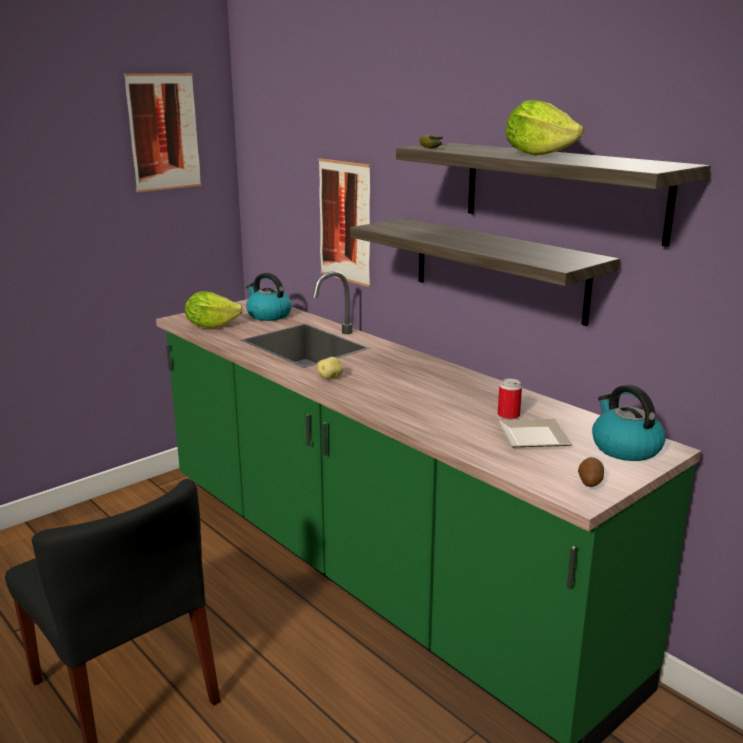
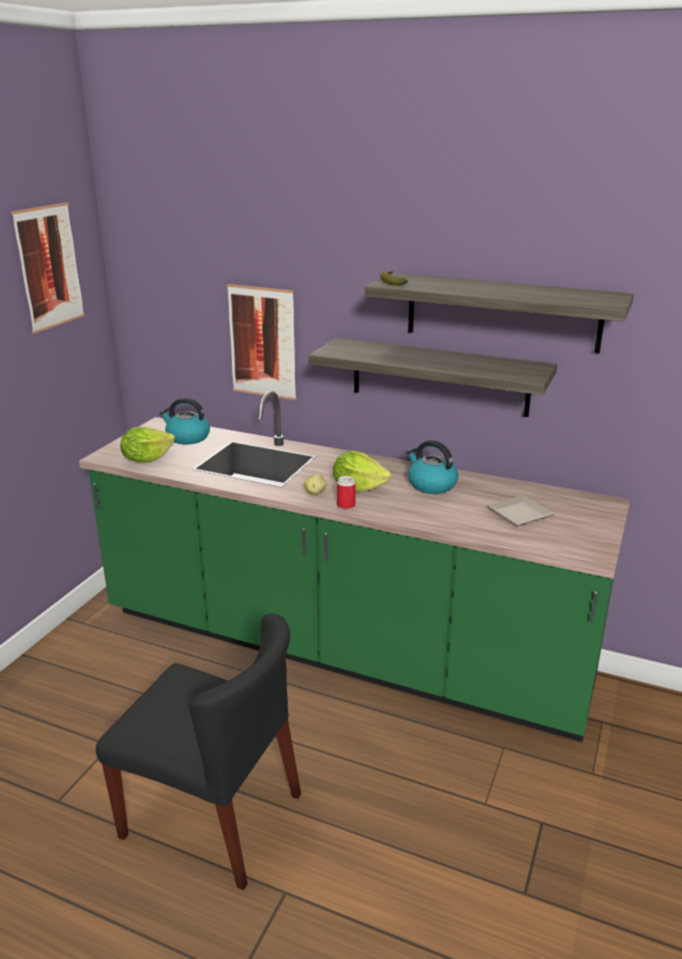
camera: 25 degrees left, 5 degrees up
can [498,379,522,419] -> can moved to [337,476,356,509]
lettuce [506,100,583,156] -> lettuce moved to [333,450,392,492]
potato [578,457,604,487] -> none
kettle [592,385,666,461] -> kettle moved to [406,440,458,494]

